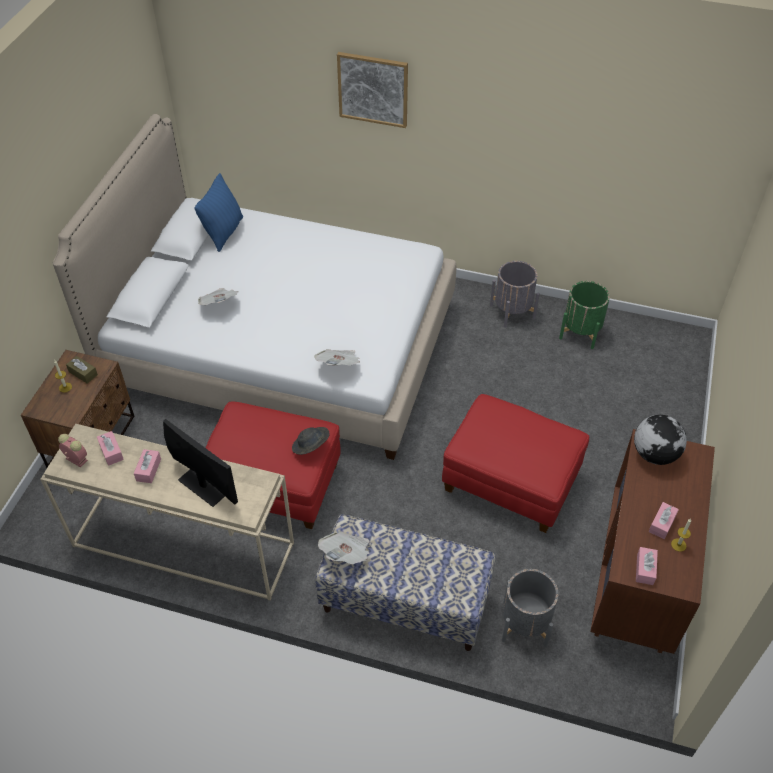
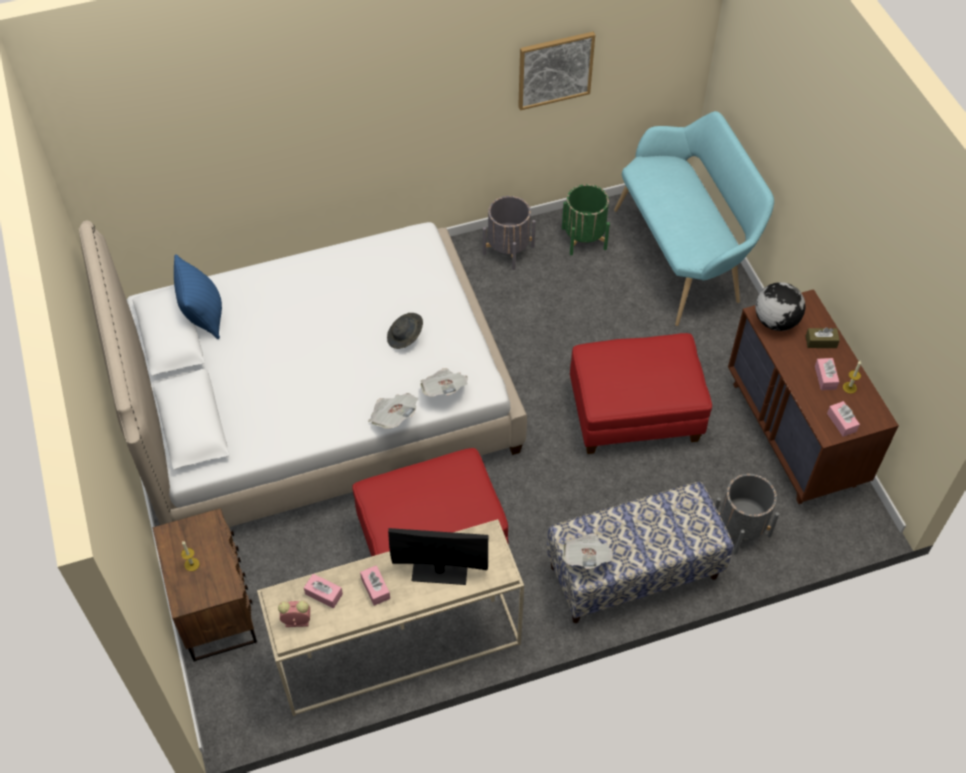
camera: 35 degrees left, 5 degrees up
brown tissue box [66,356,98,384] -> brown tissue box moved to [806,328,840,348]
newspaper [198,288,239,305] -> newspaper moved to [368,393,418,429]
grey hat [292,427,330,455] -> grey hat moved to [387,313,423,349]
picture [337,52,408,128] -> picture moved to [518,32,595,110]
none -> turquoise bench [614,111,774,326]

